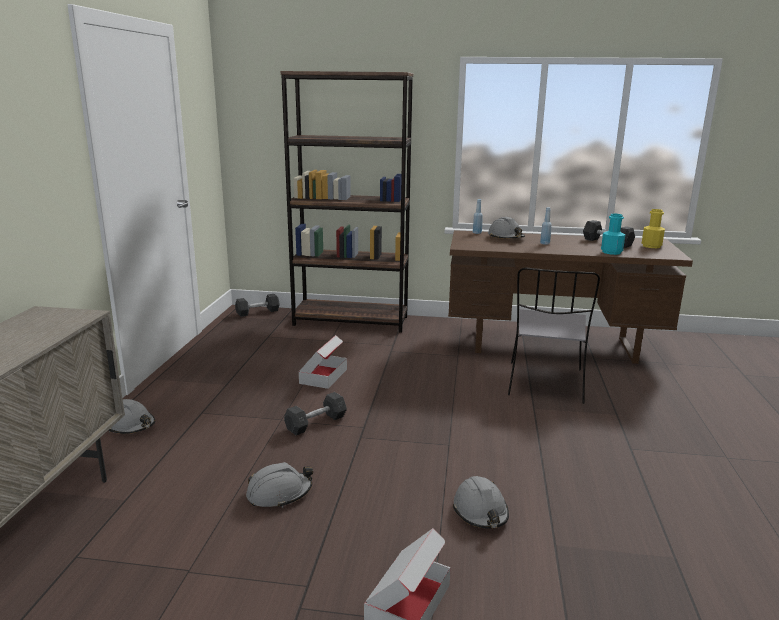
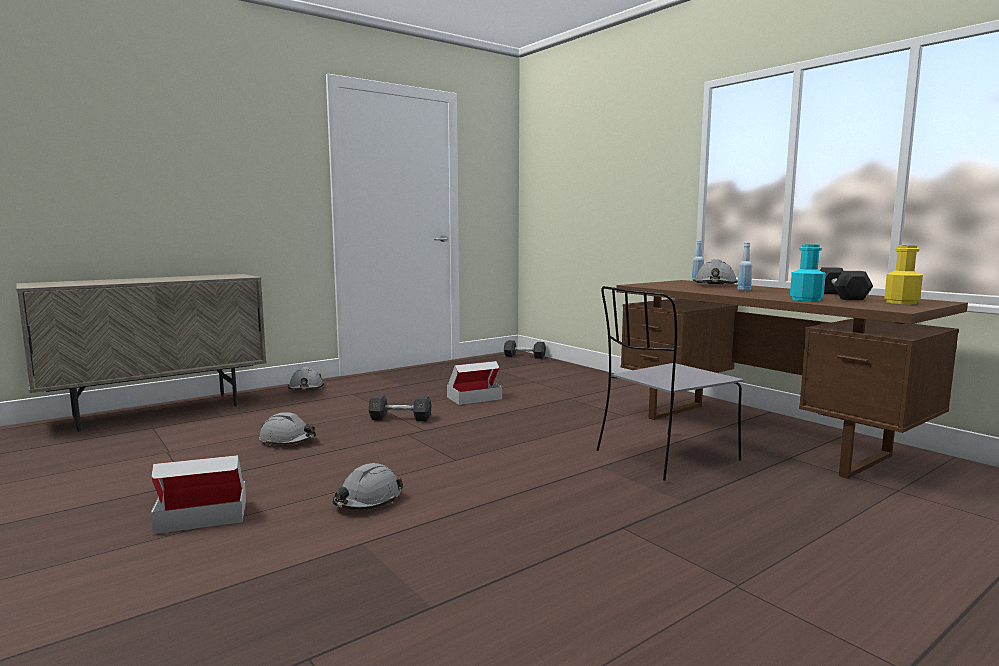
camera: 45 degrees right, 10 degrees down
brown bookcase [281,71,413,333] -> none

